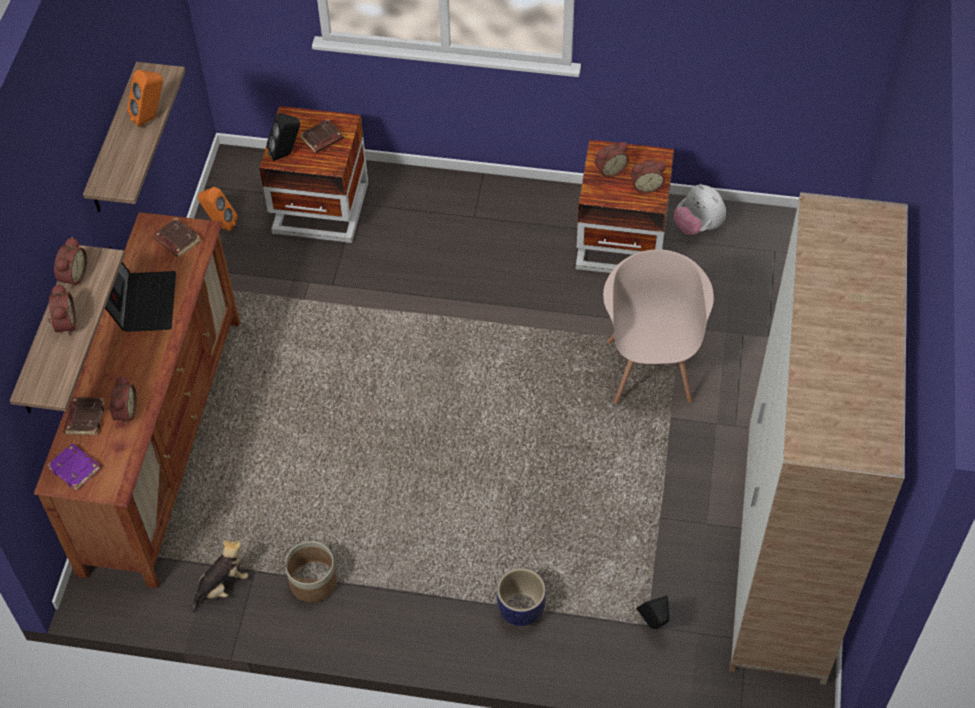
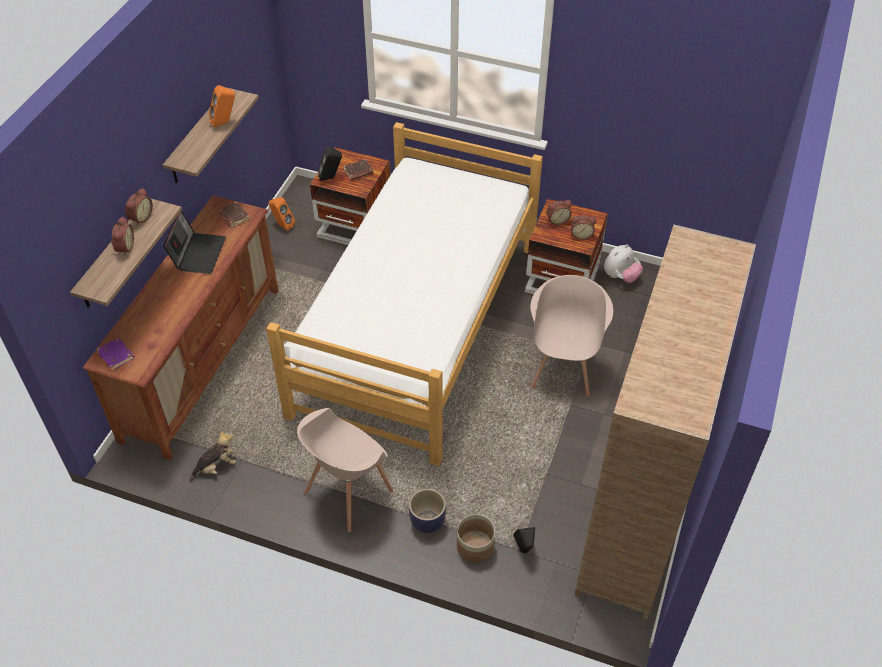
camera: 10 degrees right, 5 degrees down
brown book [63,397,105,435] -> none
alarm clock [108,375,137,425] -> none
planter [285,541,337,602] -> planter moved to [457,514,495,563]
plush toy [674,184,726,235] -> plush toy turned 105 degrees counterclockwise [604,244,643,283]
none -> bed [266,122,543,466]
none -> beige chair [297,408,393,532]

